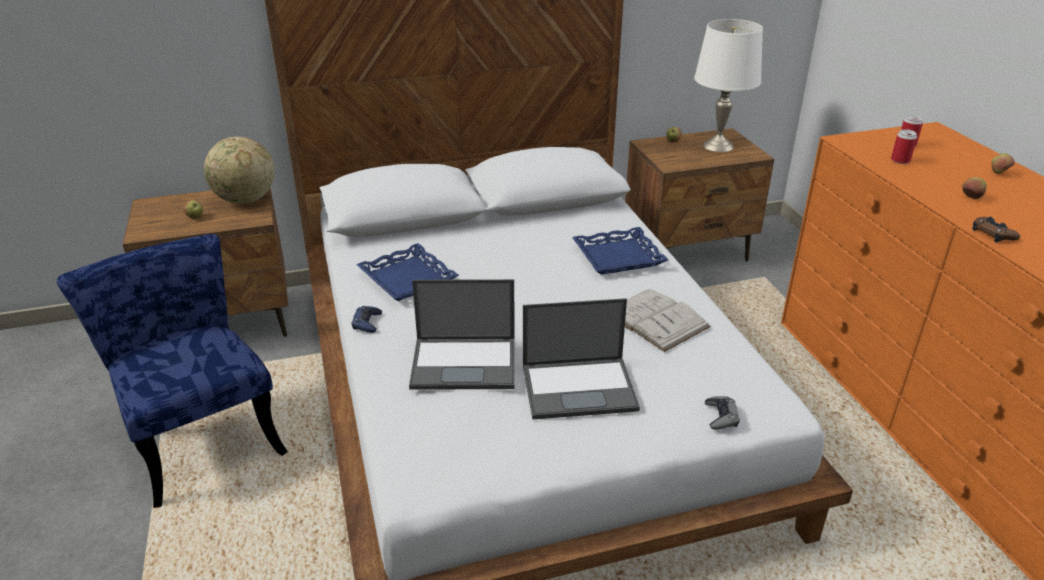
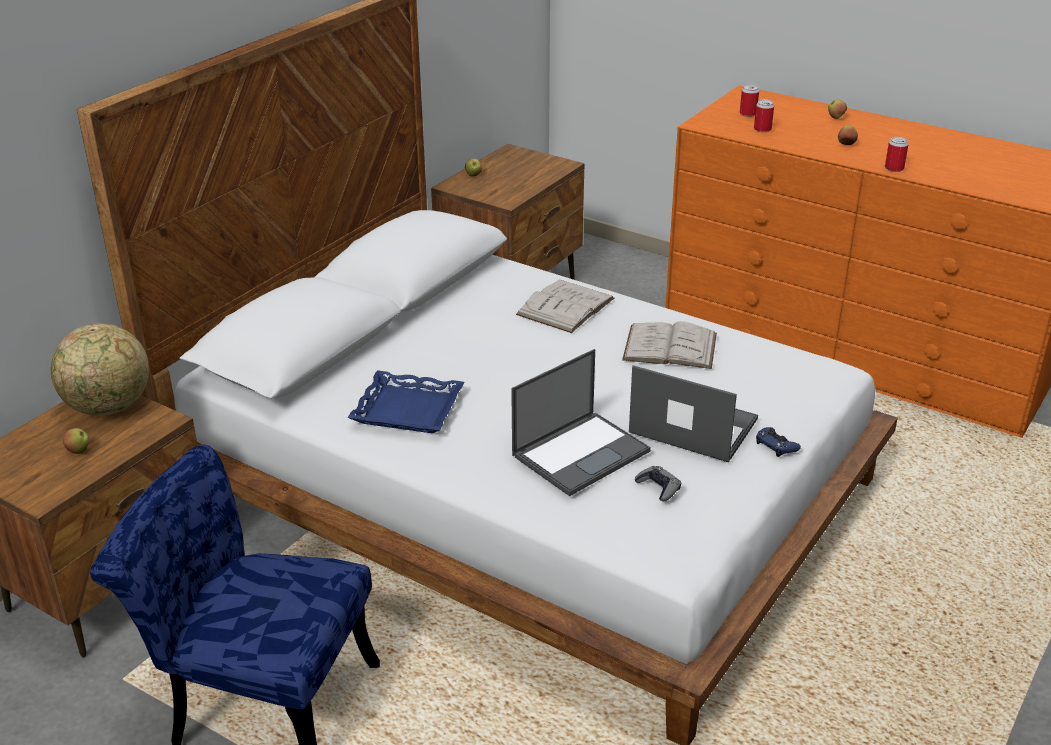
camera: 40 degrees left, 0 degrees up
blue game controller [352,306,382,333] -> blue game controller moved to [756,427,801,457]
laptop [523,298,640,419] -> laptop turned 105 degrees counterclockwise [629,365,758,462]
blue tray [572,227,668,275] -> white book [516,280,614,333]
white table lamp [694,19,763,152] -> none
grey game controller [705,396,740,430] -> grey game controller moved to [635,466,681,502]
brown game controller [973,217,1020,242] -> can [885,137,908,172]

